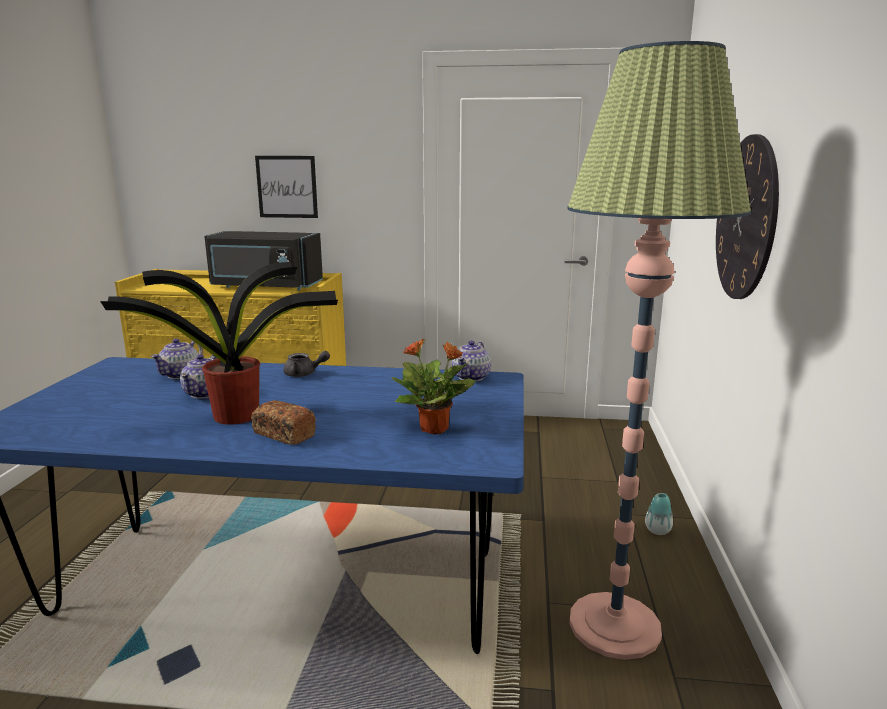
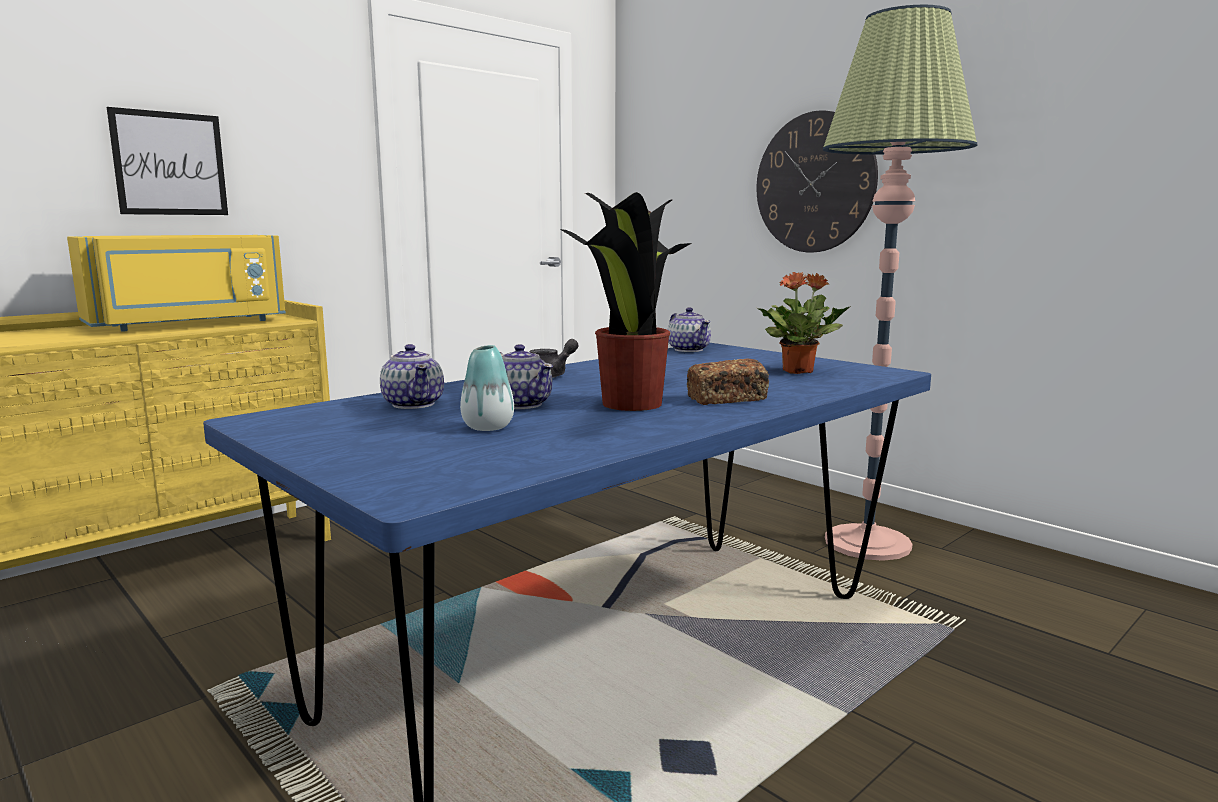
camera: 50 degrees left, 5 degrees down
black microwave [204,231,323,290] -> yellow microwave [67,235,286,331]
vase [645,493,673,535] -> vase moved to [460,345,514,431]

